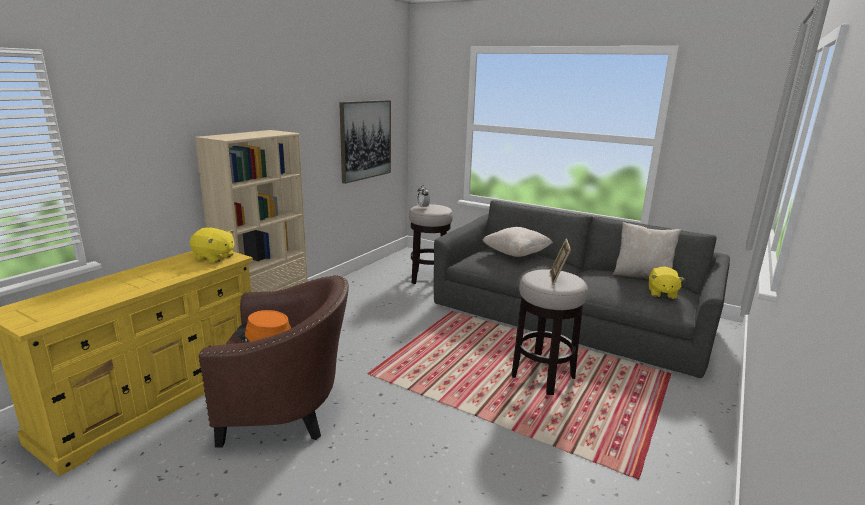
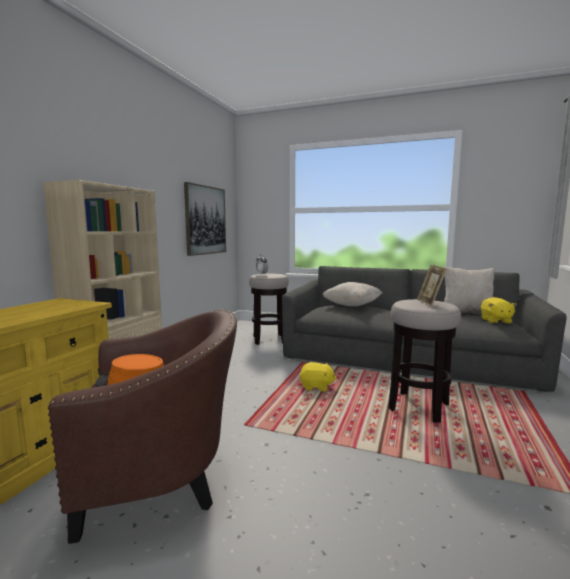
camera: 10 degrees left, 10 degrees down
yellow plush toy [190,227,234,262] -> yellow plush toy moved to [300,362,337,392]

